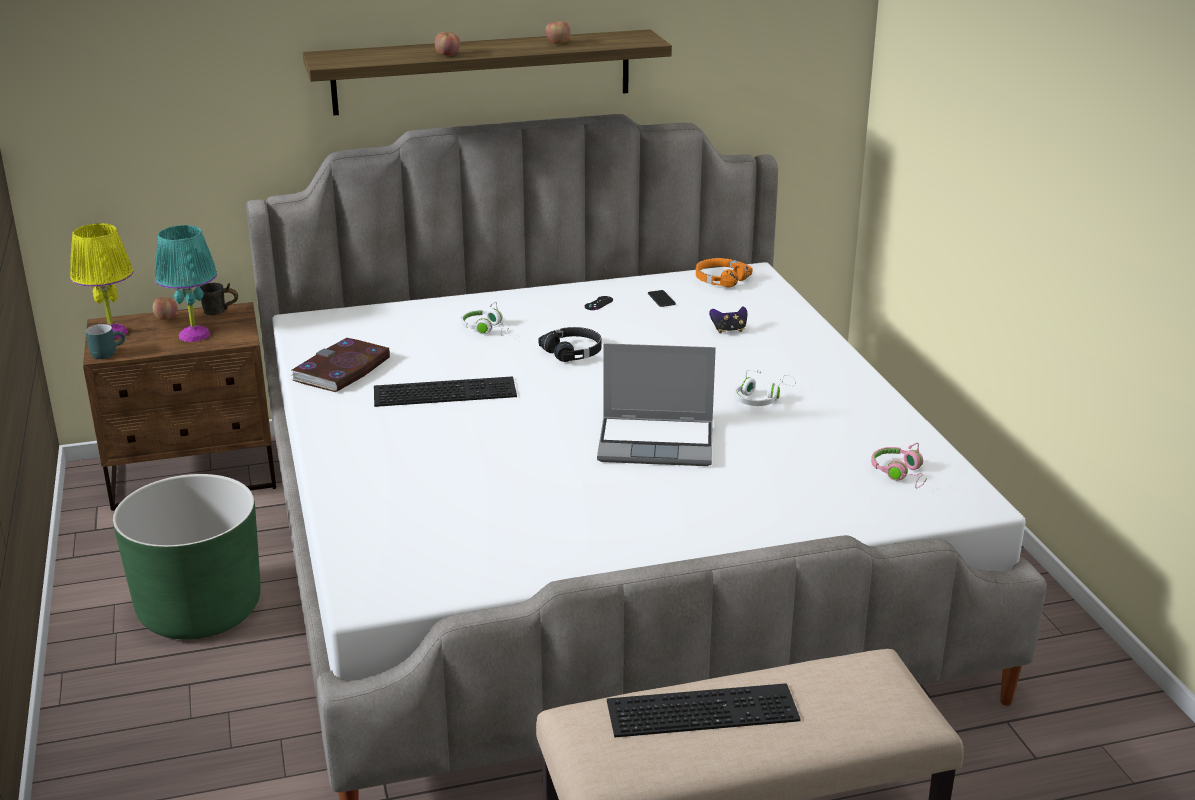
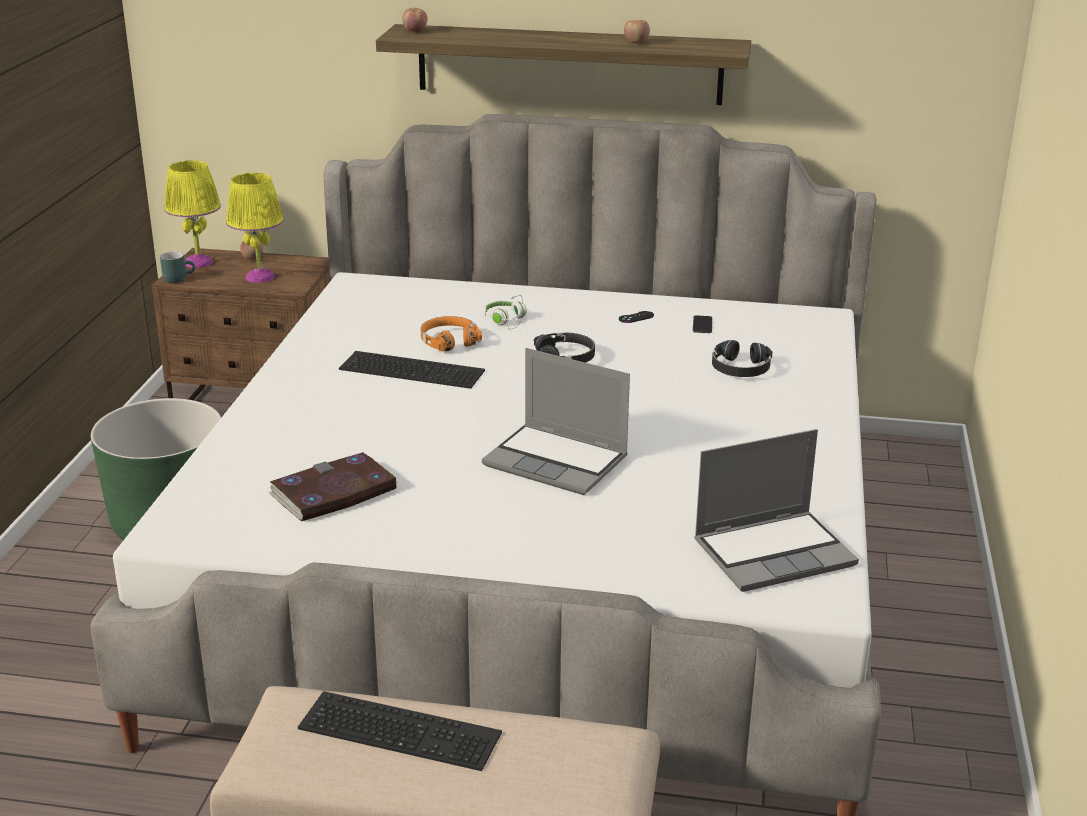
camera: 25 degrees right, 0 degrees up
turquoise table lamp [155,225,217,342] -> yellow table lamp [226,173,284,283]
grey mug [200,283,238,315] -> none
book [291,338,390,392] -> book moved to [268,452,397,521]
apple [435,32,460,56] -> apple moved to [402,8,427,32]
orange headphones [696,258,753,288] -> orange headphones moved to [421,316,482,351]
game controller [709,306,747,334] -> black headphones [712,340,772,377]
white headphones [734,369,796,406] -> none
pink headphones [871,443,927,488] -> laptop [694,429,859,592]

